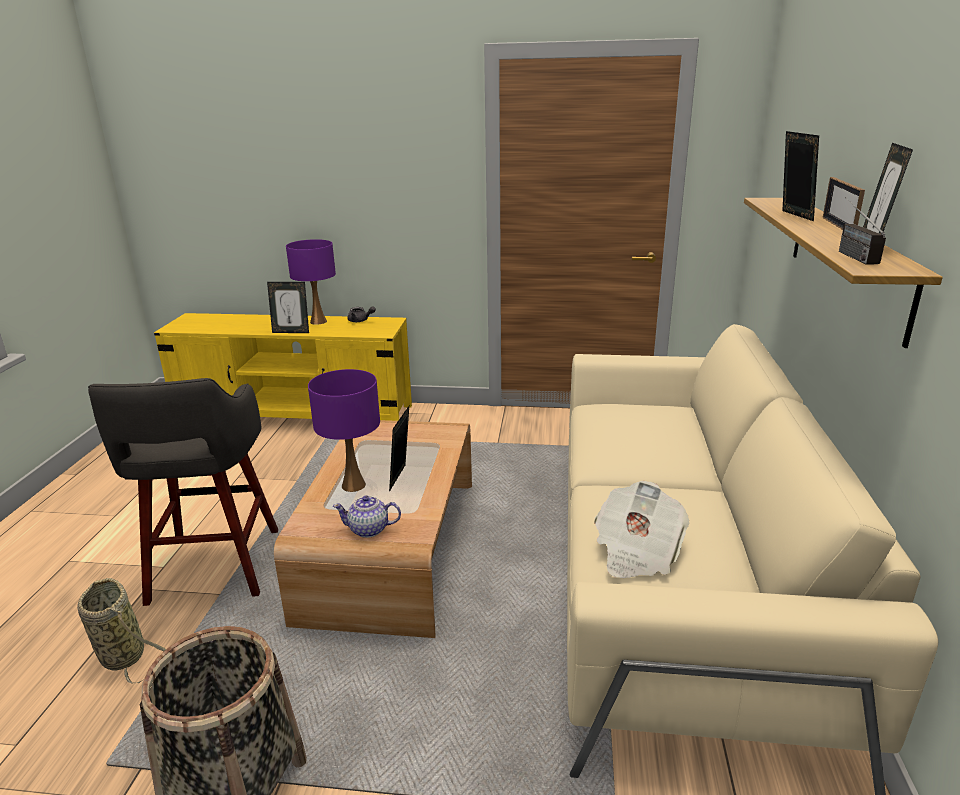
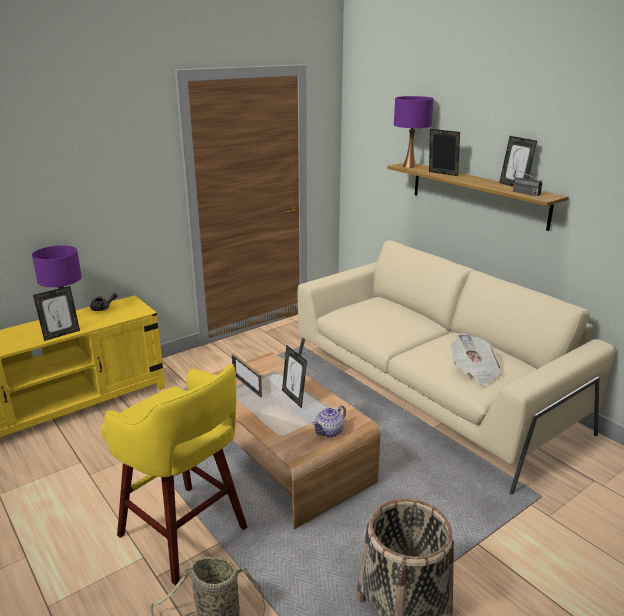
camera: 45 degrees left, 0 degrees up
grey stool [88,378,278,606] -> yellow stool [101,364,247,585]
purple table lamp [308,369,380,492] -> purple table lamp moved to [394,96,434,168]
picture frame [823,177,865,230] -> picture frame moved to [232,354,262,397]

